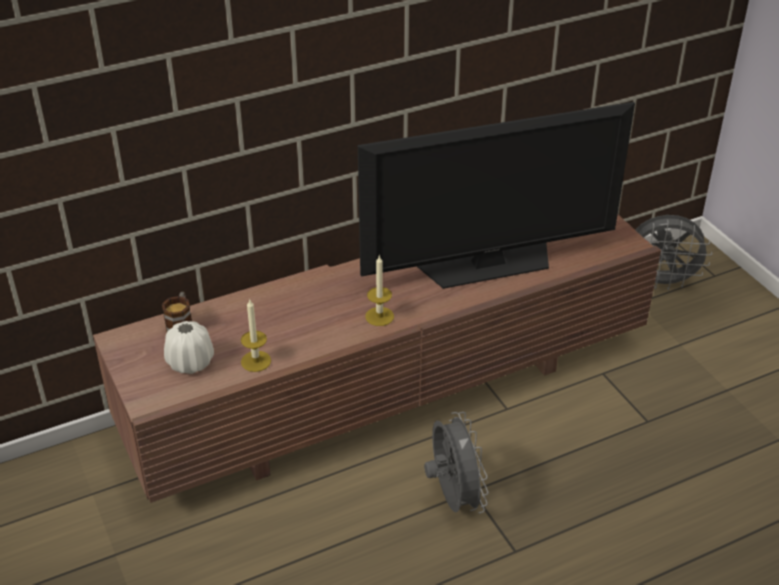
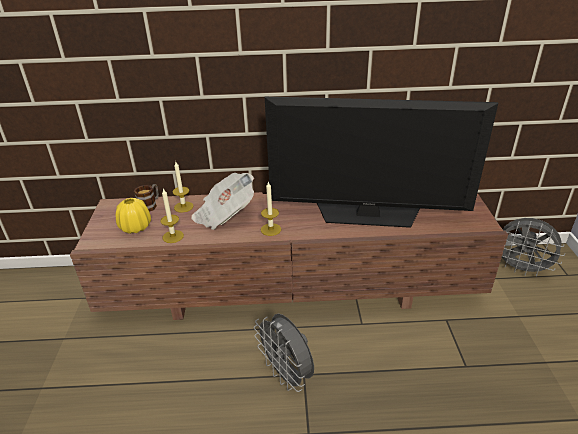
camera: 25 degrees right, 5 degrees down
white vase [164,321,214,374] -> yellow vase [116,198,151,234]
grey fan [424,412,488,513] -> grey fan turned 135 degrees clockwise [254,314,314,392]
none -> candle [173,162,194,213]
none -> newspaper [191,173,254,230]

